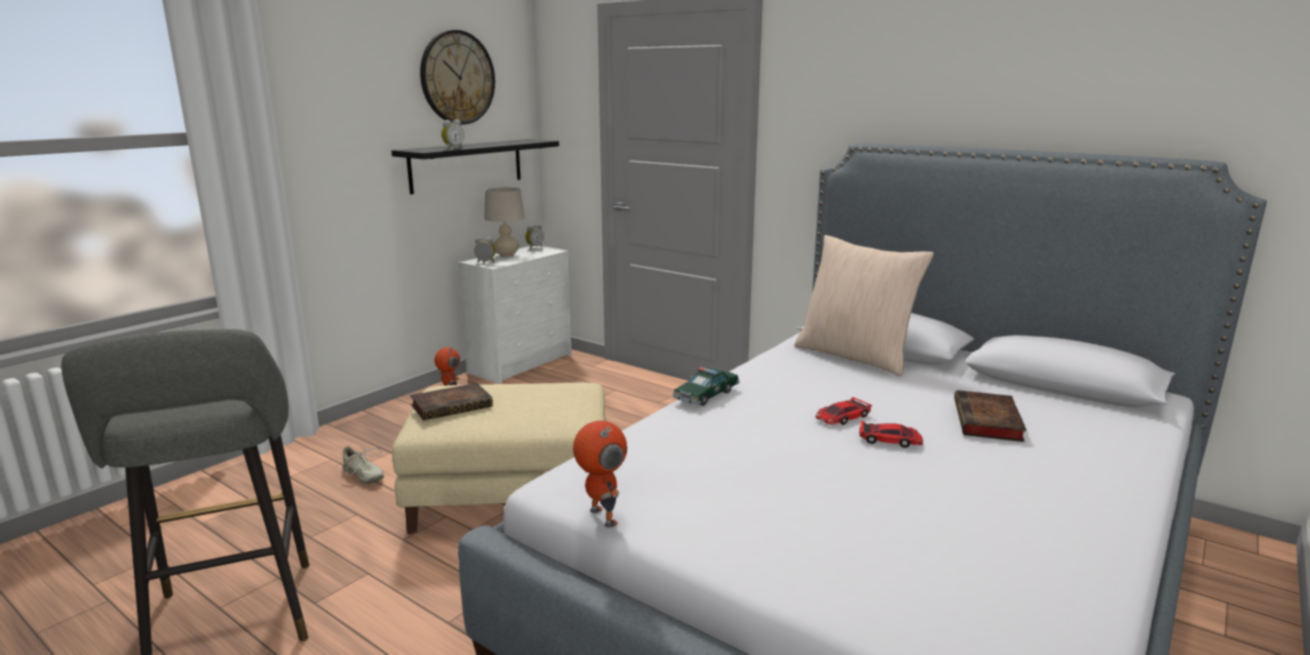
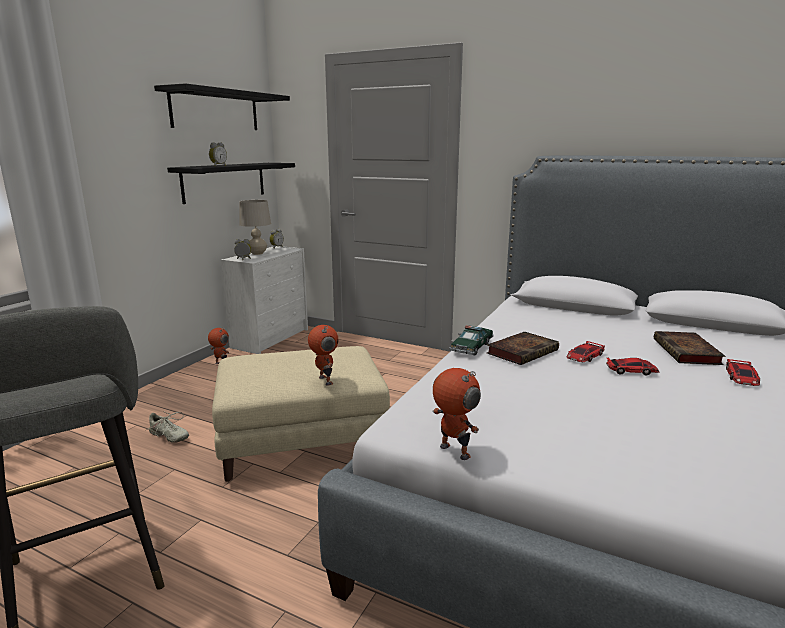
camera: 10 degrees left, 0 degrees up
book [410,383,493,420] -> book moved to [487,332,559,365]
wall clock [420,30,495,124] -> black shelf [154,83,290,130]
beige pillow [794,235,934,376] -> none
none -> toy robot [308,325,339,386]
none -> toy car [726,359,760,386]

